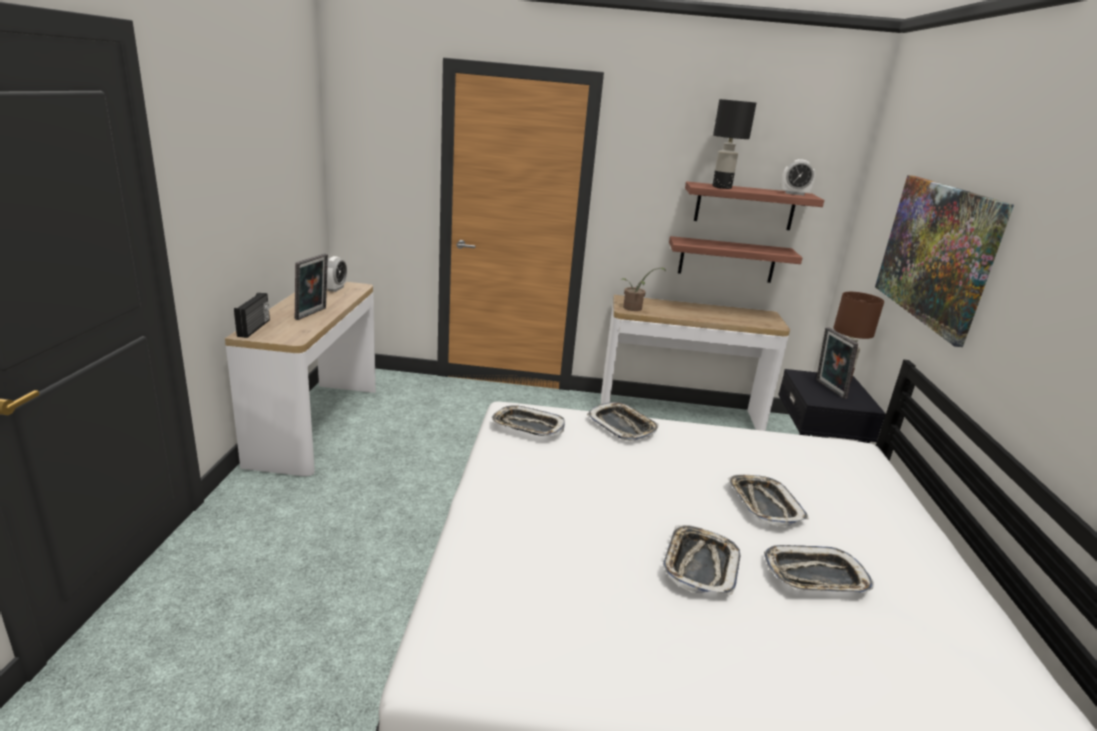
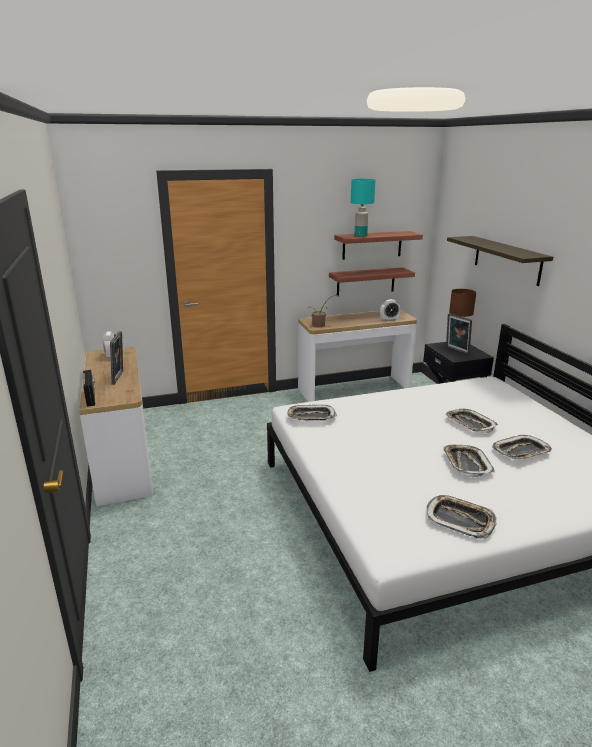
camera: 20 degrees left, 0 degrees up
tray [587,402,659,441] -> tray moved to [427,495,497,539]
black table lamp [712,99,756,189] -> turquoise table lamp [351,179,375,237]
alarm clock [781,159,816,196] -> alarm clock moved to [380,299,400,321]
picture [875,175,1014,347] -> shelf [447,236,553,286]

